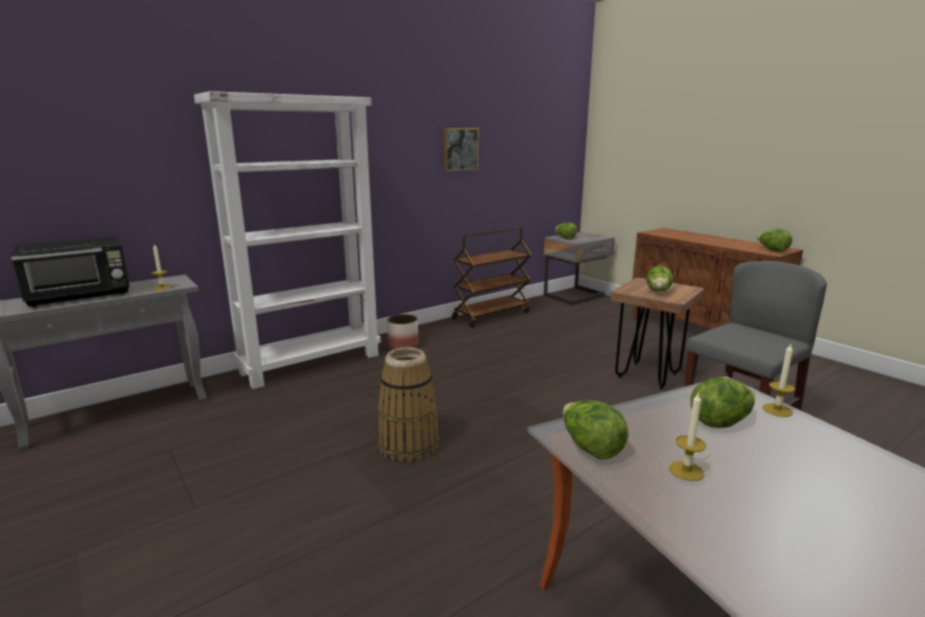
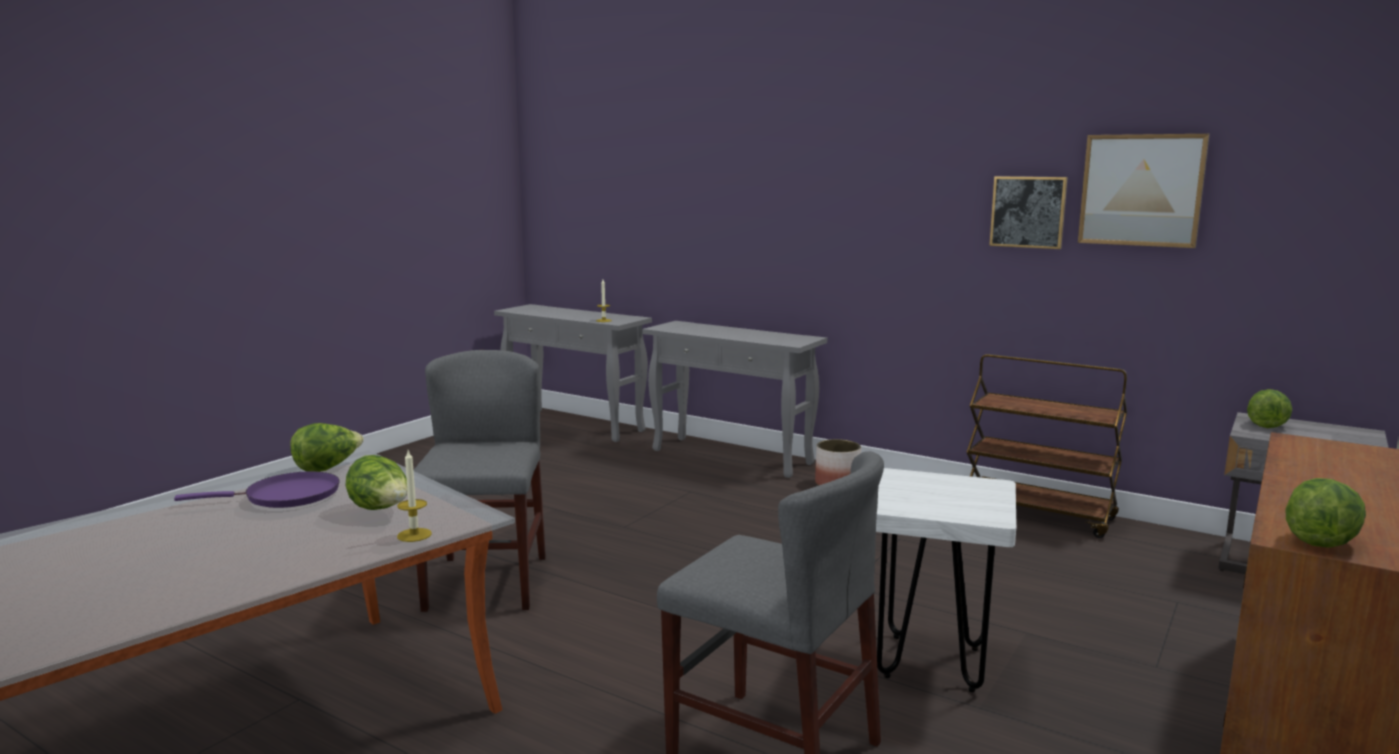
camera: 70 degrees right, 5 degrees down
black microwave [11,237,129,307] -> none
white bookcase [194,91,381,389] -> grey console table [642,321,827,478]
basket [377,347,440,462] -> none
brown stool [611,277,704,389] -> white stool [876,468,1016,692]
lettuce [646,265,673,292] -> none
candle [669,391,706,481] -> purple frying pan [174,471,339,508]
none -> grey chair [413,350,546,612]
none -> picture [1078,134,1210,248]

